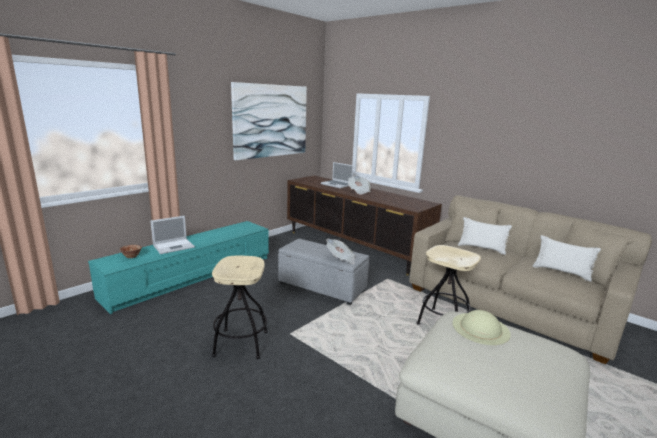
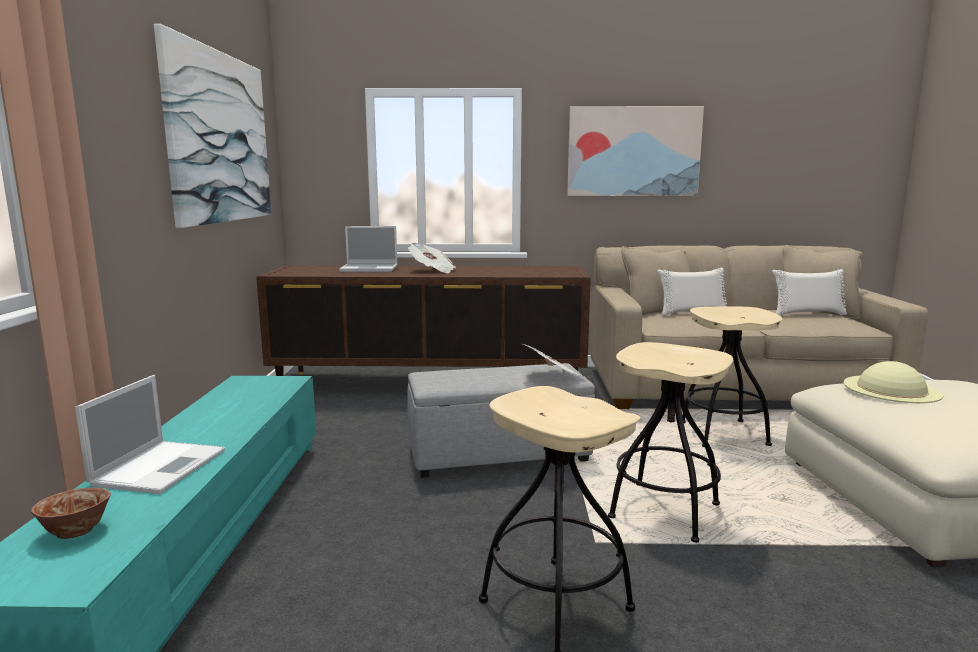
camera: 40 degrees left, 5 degrees down
none -> picture [567,106,704,196]
none -> beige stool [608,342,733,543]

